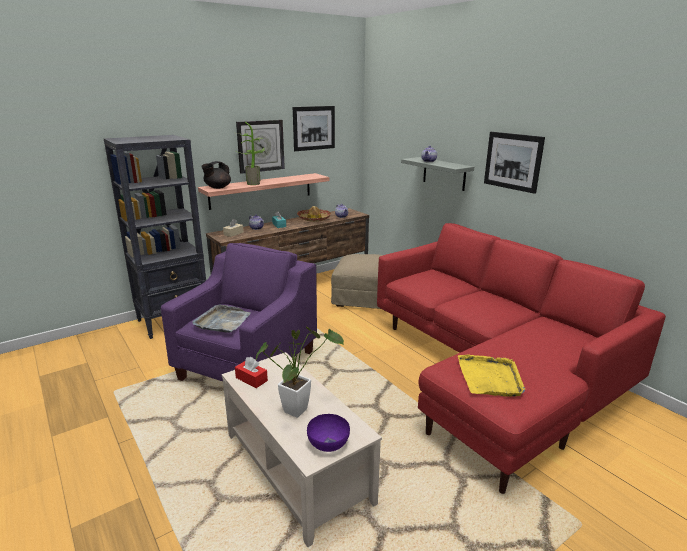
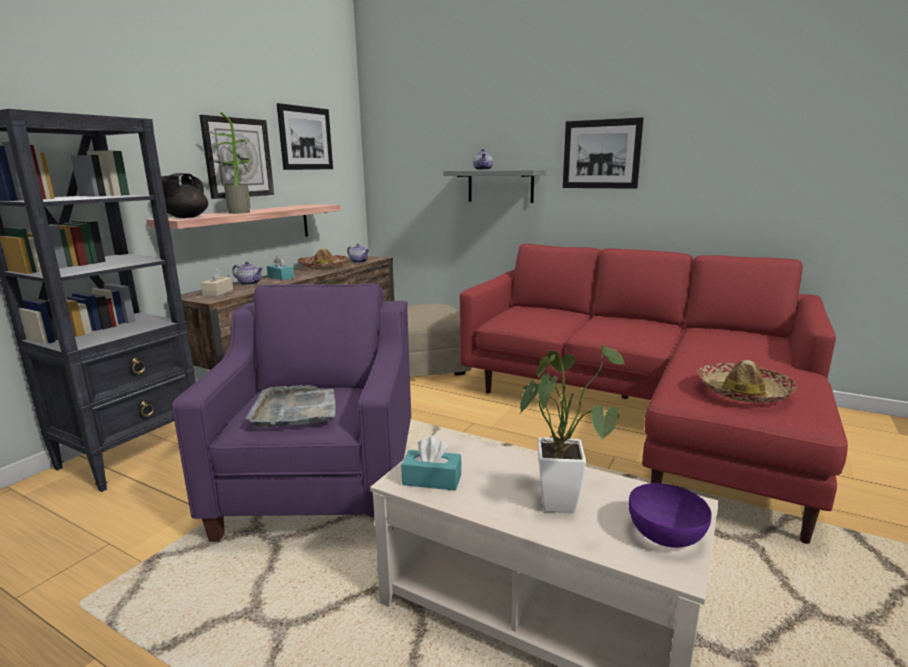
camera: 25 degrees left, 5 degrees down
red tissue box [235,357,268,388] -> turquoise tissue box [401,437,462,491]
yellow tray [458,355,525,397] -> hat [697,360,797,403]

